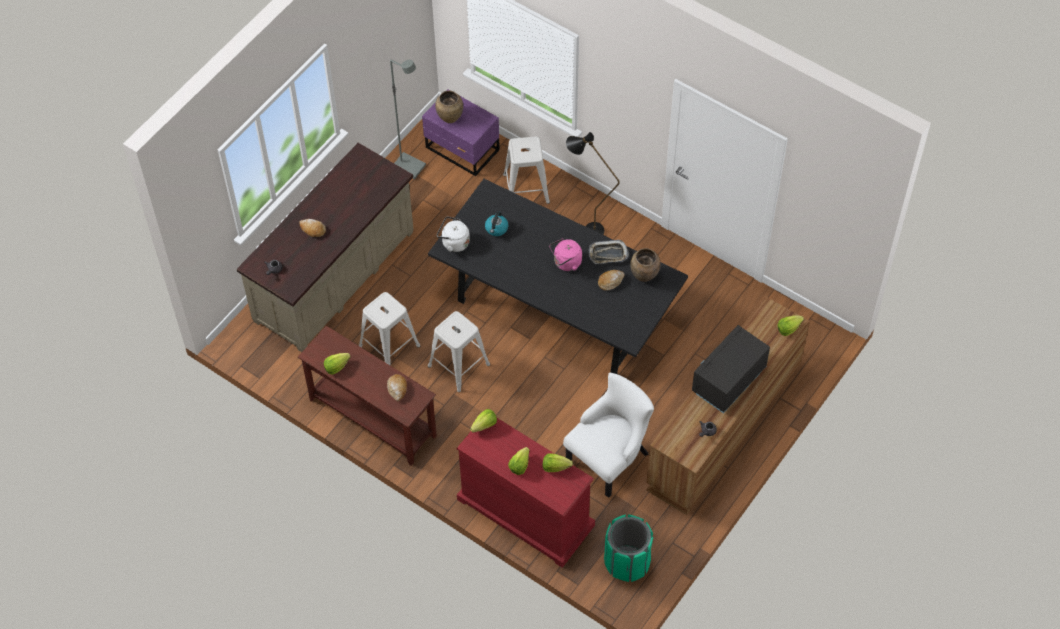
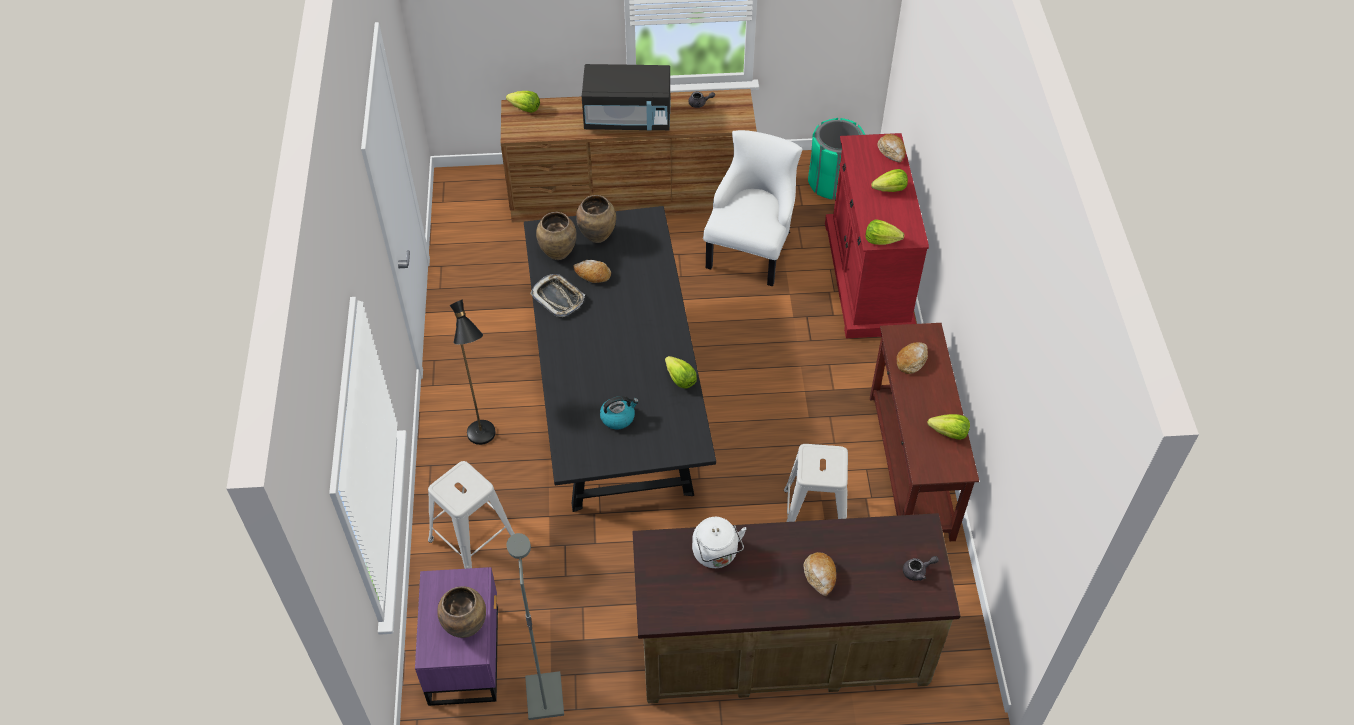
camera: 130 degrees left, 5 degrees down
white stool [428,311,490,392] -> none
white kettle [437,216,470,252] -> white kettle moved to [692,517,747,568]
lettuce [543,453,573,472] -> lettuce moved to [665,356,697,388]
pink kettle [549,238,582,271] -> none
white chair [563,372,654,498] -> white chair turned 105 degrees clockwise [703,130,803,287]
none -> brown vase [576,195,616,243]
none -> bread [877,134,906,162]

